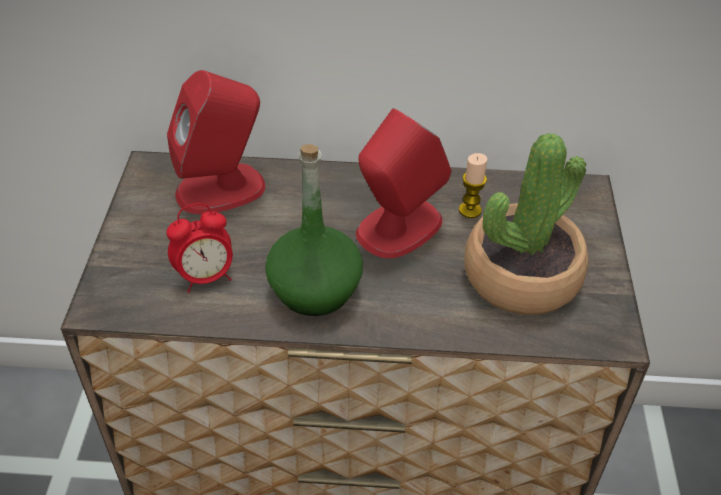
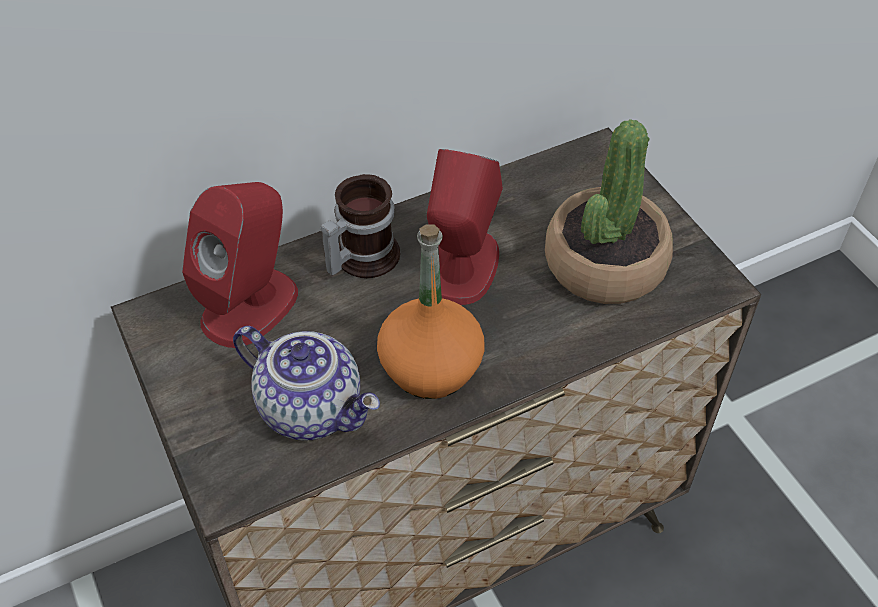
camera: 30 degrees left, 5 degrees up
alarm clock [166,203,233,293] -> teapot [233,326,380,441]
green bottle [265,144,363,316] -> orange bottle [377,224,485,399]
candle [459,153,487,218] -> none
none -> mug [320,174,400,278]

